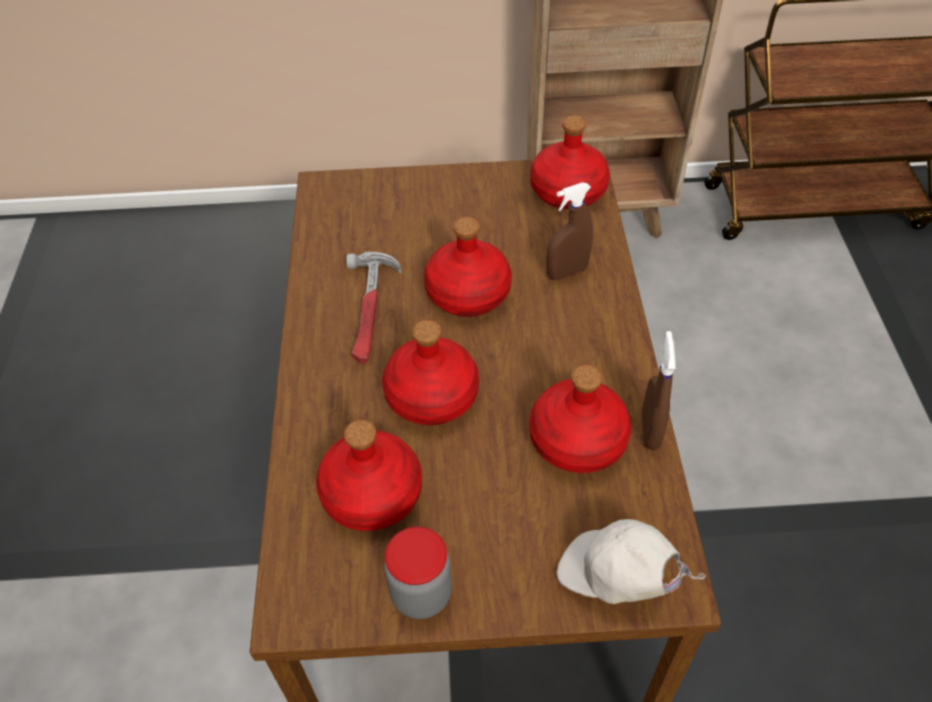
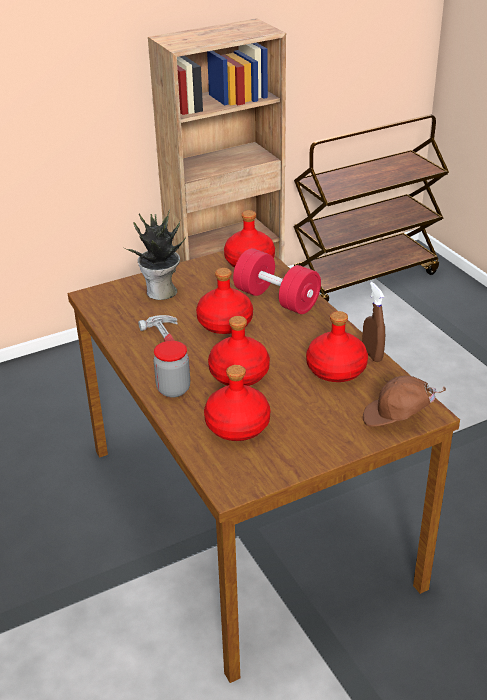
camera: 25 degrees left, 15 degrees down
jar [384,527,452,619] -> jar moved to [153,341,190,398]
brown spray bottle [546,182,593,280] -> red dumbbell [233,248,321,314]
white cap [557,519,706,604] -> brown cap [363,376,446,427]
none -> potted plant [125,209,186,300]

